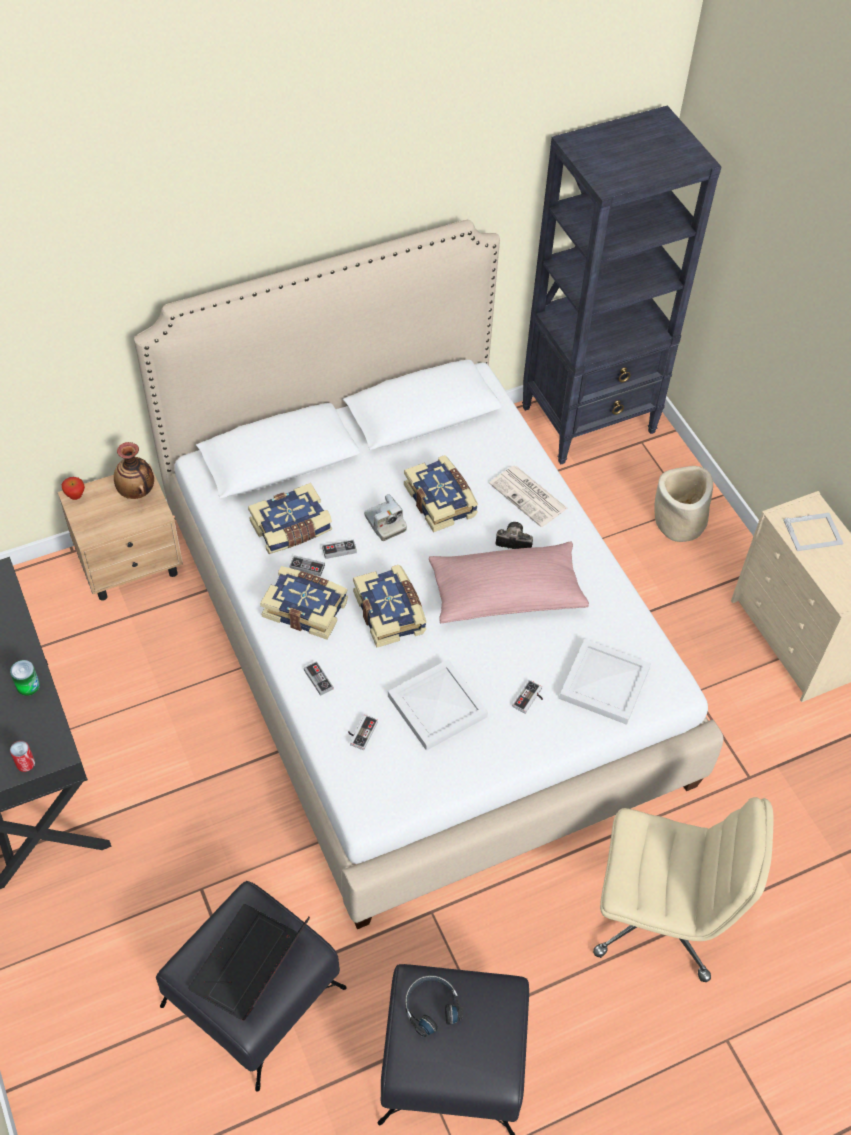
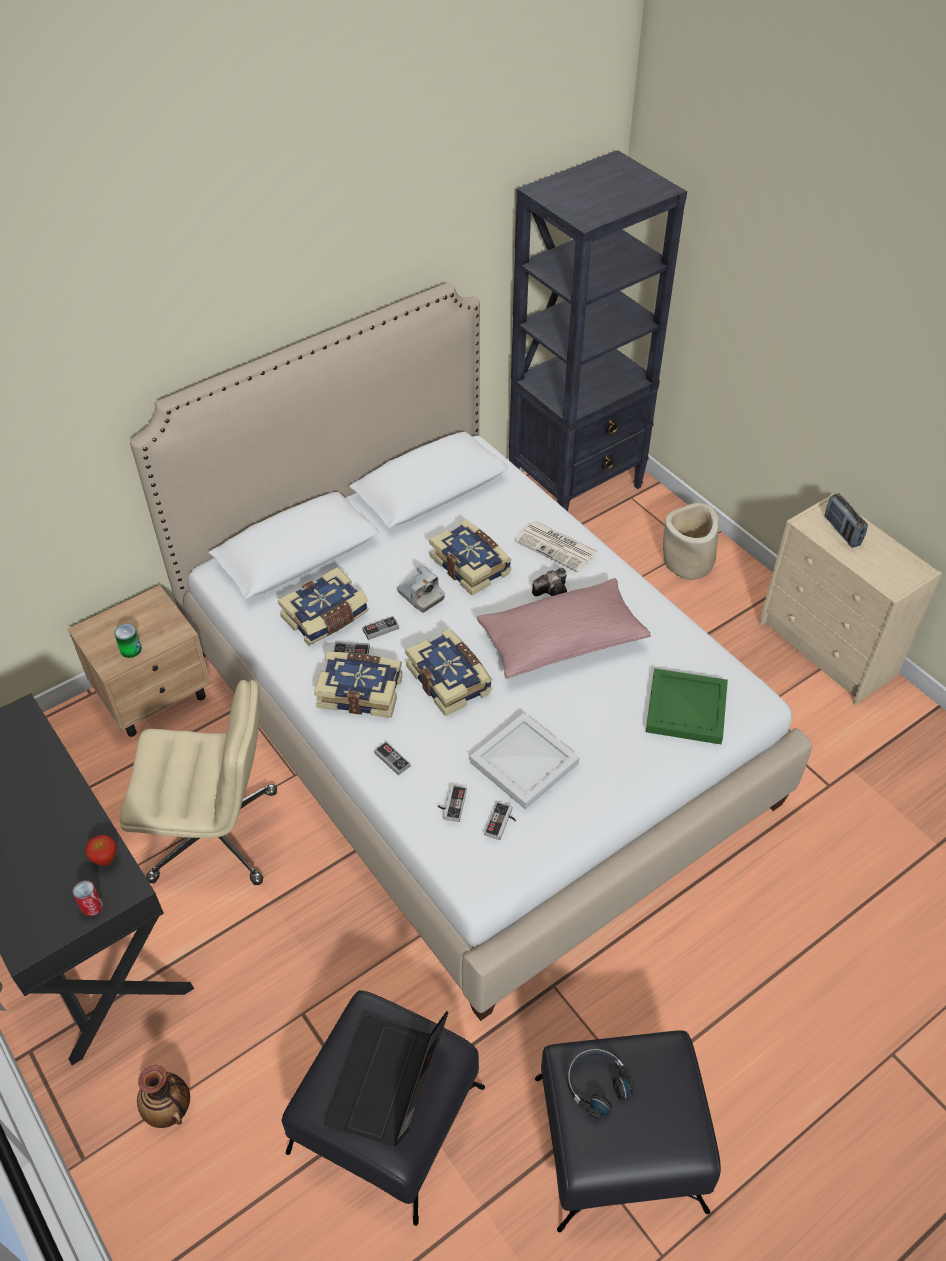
camera: 10 degrees left, 5 degrees down
can [10,660,40,696] -> can moved to [114,624,142,658]
apple [62,477,85,500] -> apple moved to [85,835,117,866]
vase [114,442,154,499] -> vase moved to [137,1065,190,1128]
camera [496,522,533,549] -> camera turned 150 degrees clockwise [532,568,567,597]
game controller [513,680,543,714] -> game controller moved to [484,802,516,840]
white tray [559,639,651,725] -> green tray [646,668,728,744]
beige office chair [593,797,773,982] -> beige office chair moved to [120,680,277,885]
picture frame [783,513,844,551] -> radio [824,493,868,547]

